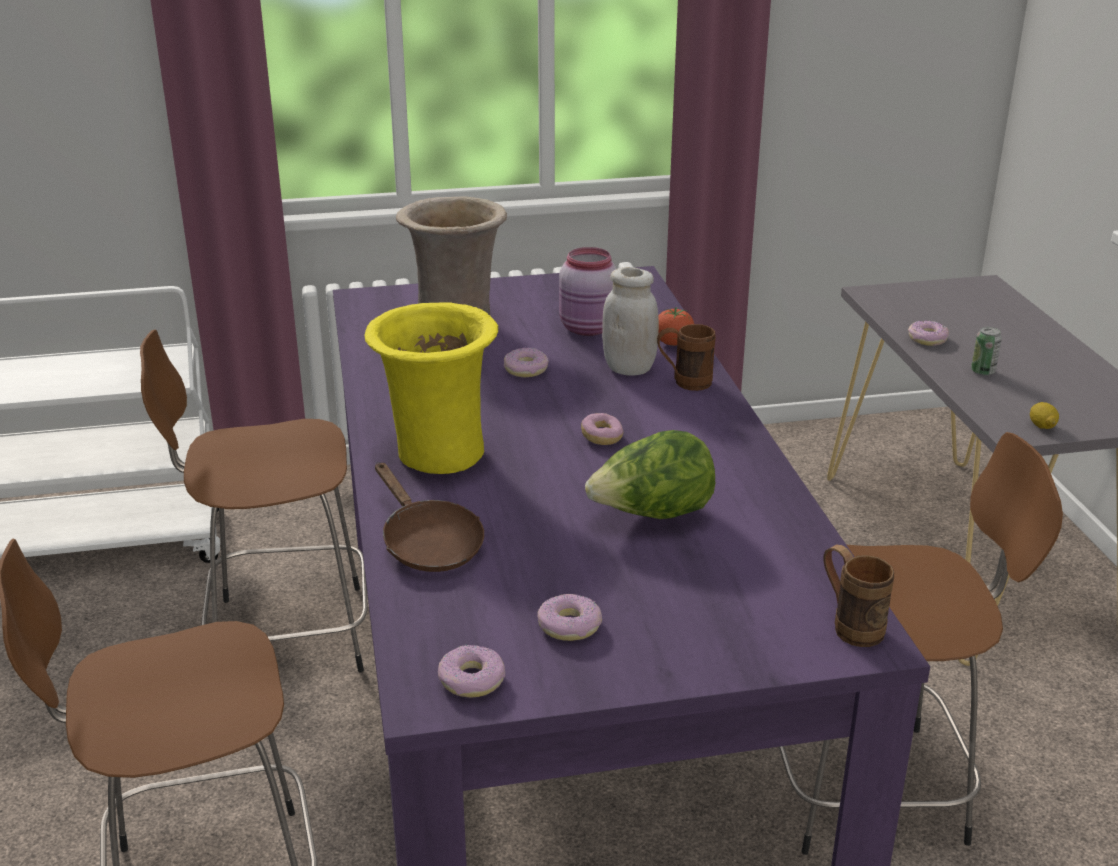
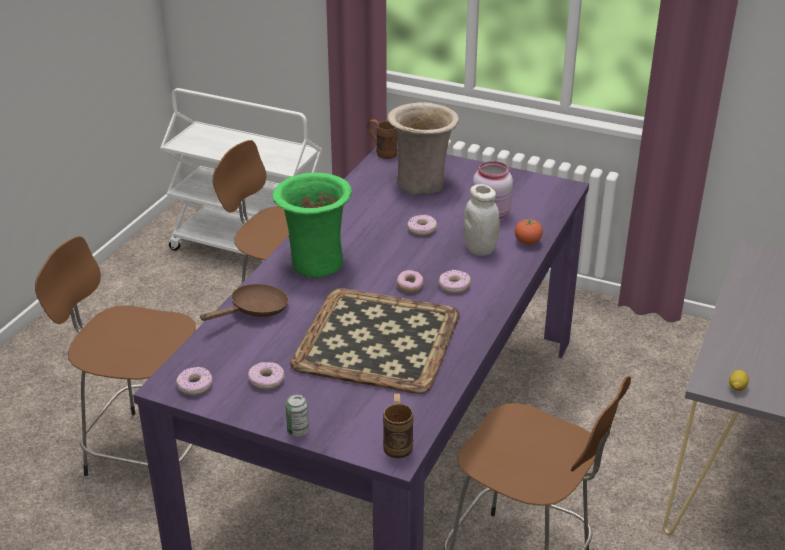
camera: 35 degrees right, 5 degrees up
yellow vase [364,302,498,474] -> green vase [272,173,352,278]
brown frying pan [375,462,484,572] -> brown frying pan turned 135 degrees counterclockwise [199,284,289,321]
lettuce [585,430,715,519] -> tray [290,288,460,394]
brown mug [657,324,716,391] -> brown mug moved to [367,119,398,159]
donut [908,321,949,346] -> donut moved to [439,270,471,293]
can [971,327,1002,376] -> can moved to [285,394,309,437]

